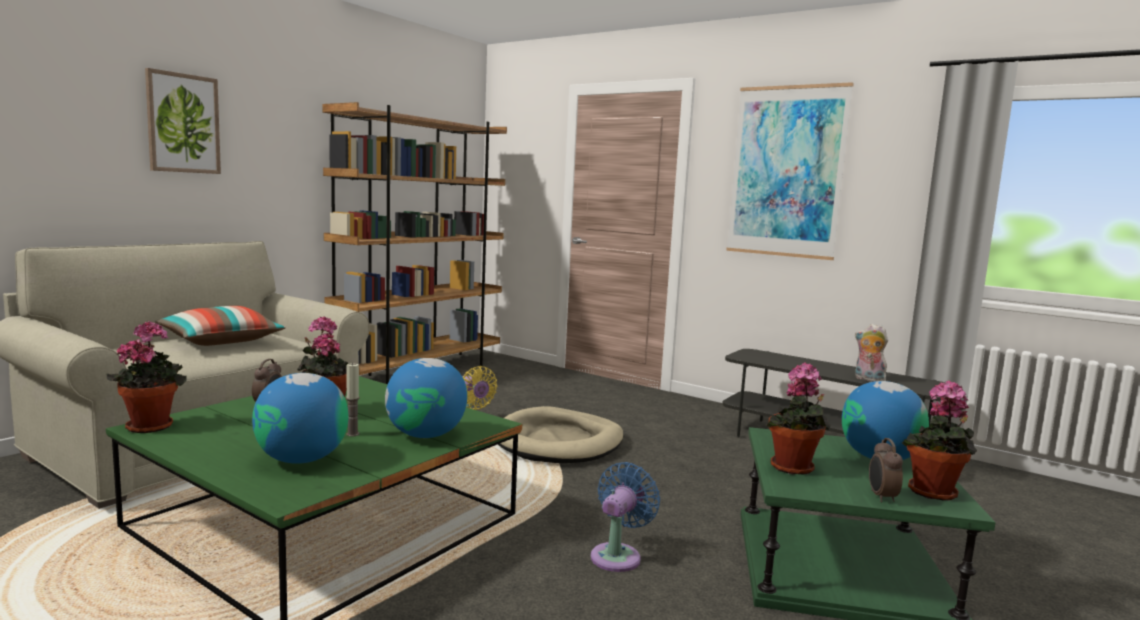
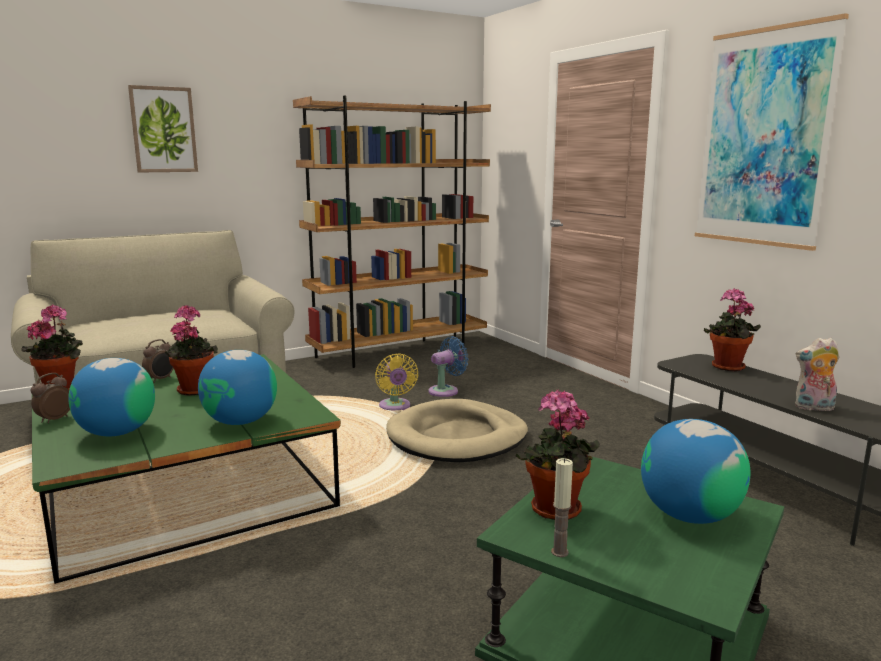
camera: 25 degrees right, 5 degrees up
pillow [155,306,286,346] -> none
candle [346,363,360,436] -> candle moved to [551,458,573,557]
blue fan [591,462,660,572] -> blue fan moved to [428,336,469,397]
plush toy [855,324,888,382] -> plush toy turned 60 degrees counterclockwise [795,338,839,411]
alarm clock [869,438,903,502] -> alarm clock moved to [31,373,70,423]
potted plant [902,380,977,501] -> potted plant moved to [704,288,761,371]

